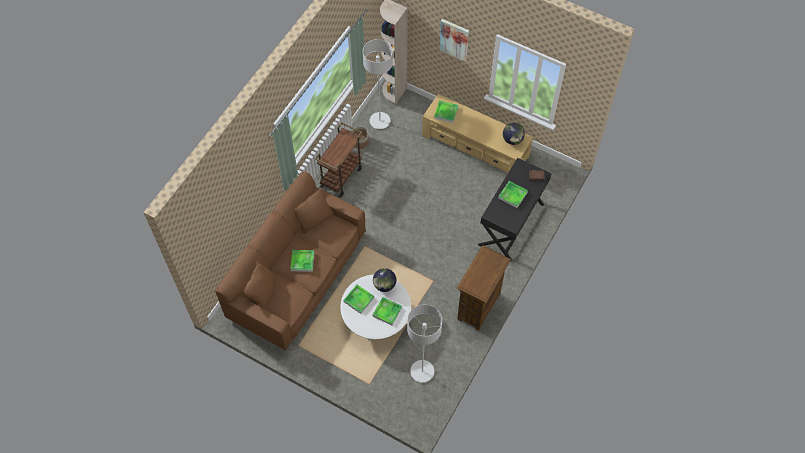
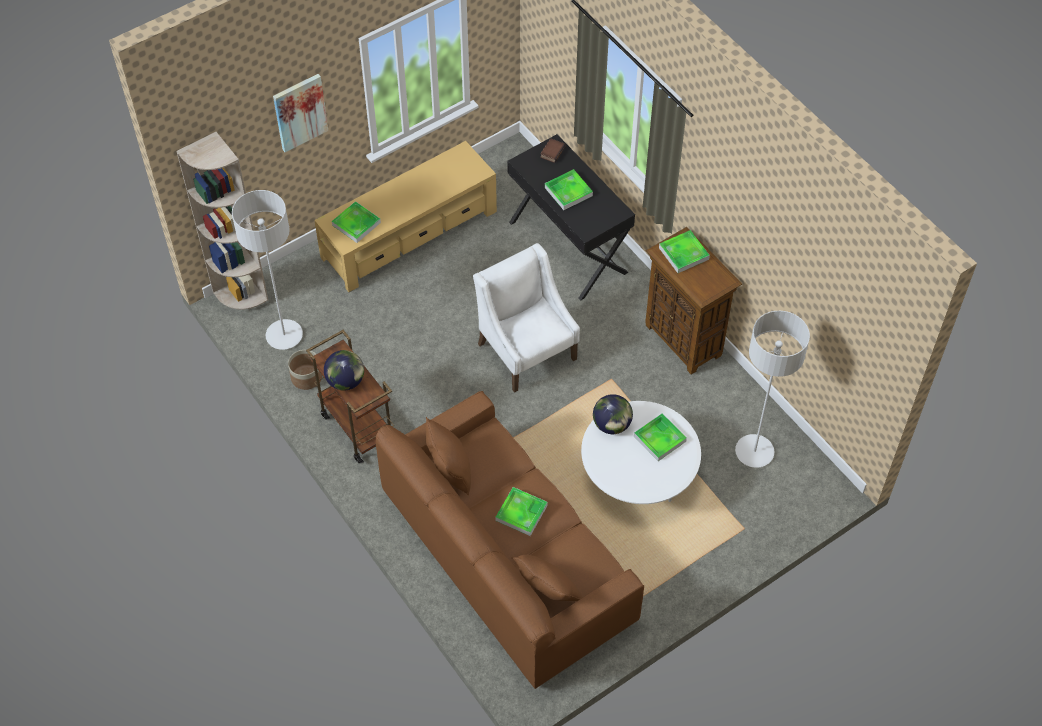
camera: 65 degrees left, 5 degrees down
tray [343,285,374,314] -> tray moved to [659,230,710,273]
globe [503,123,525,145] -> globe moved to [324,350,364,391]
none -> white armchair [473,243,580,393]

